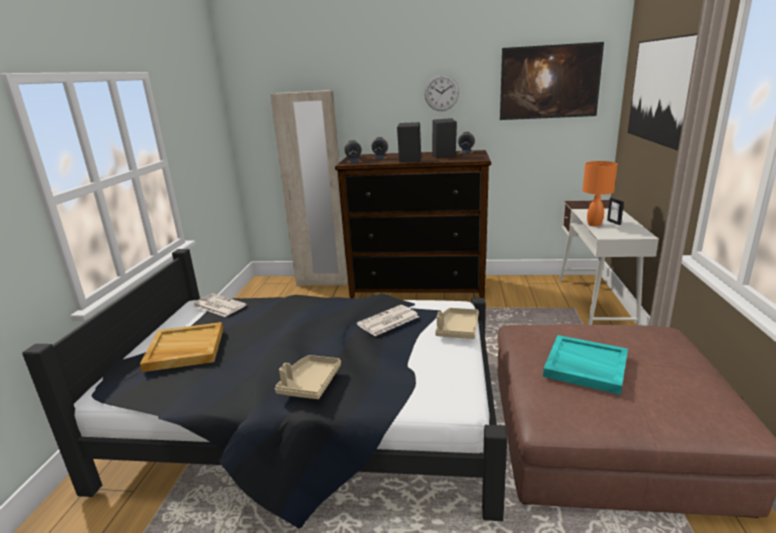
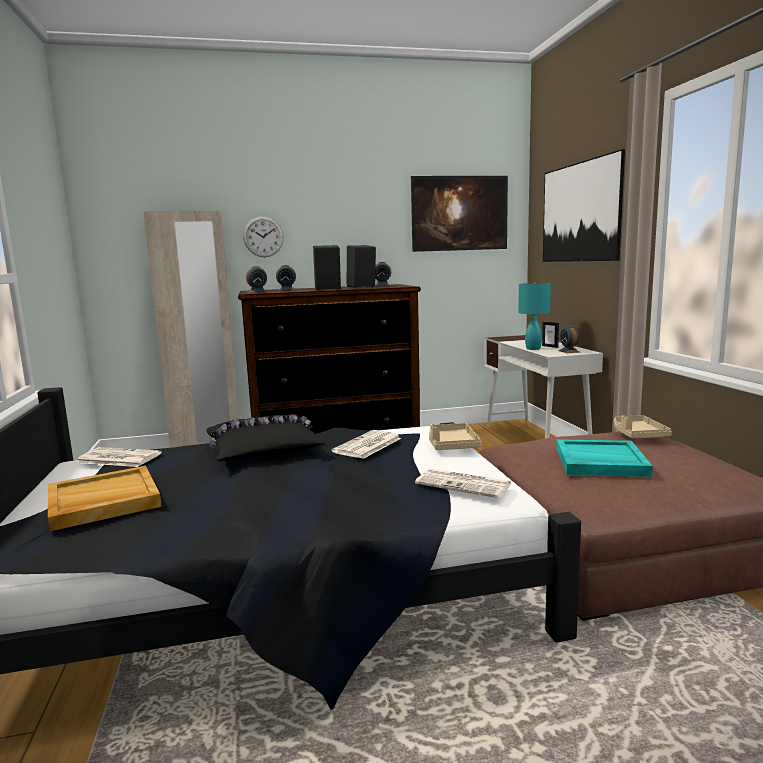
camera: 20 degrees left, 10 degrees down
beige tray [275,355,341,399] -> beige tray moved to [614,415,672,438]
wall clock [424,75,459,111] -> wall clock moved to [243,216,284,257]
orange table lamp [582,161,618,226] -> turquoise table lamp [518,283,551,350]
none -> black pillow [206,415,325,460]
none -> newspaper [415,468,512,498]
none -> alarm clock [558,326,579,353]

